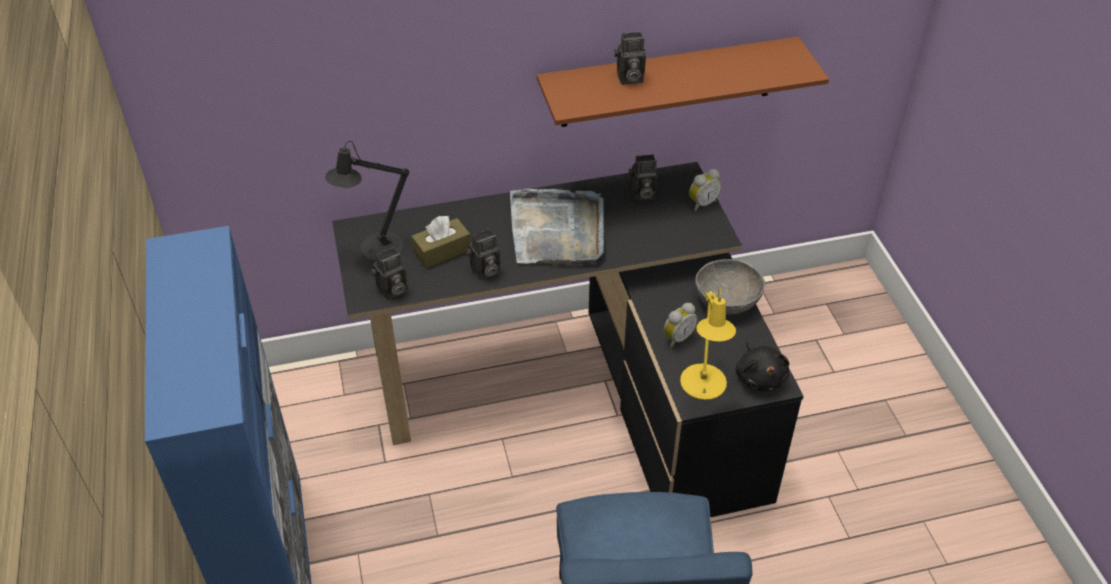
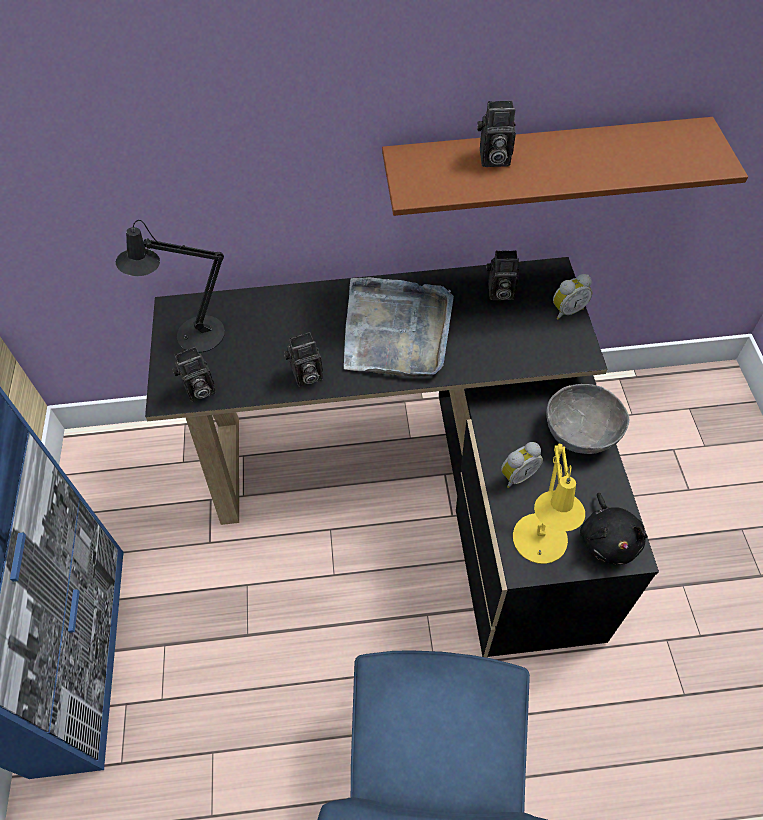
camera: 10 degrees right, 10 degrees up
brown tissue box [411,216,471,268] -> none

